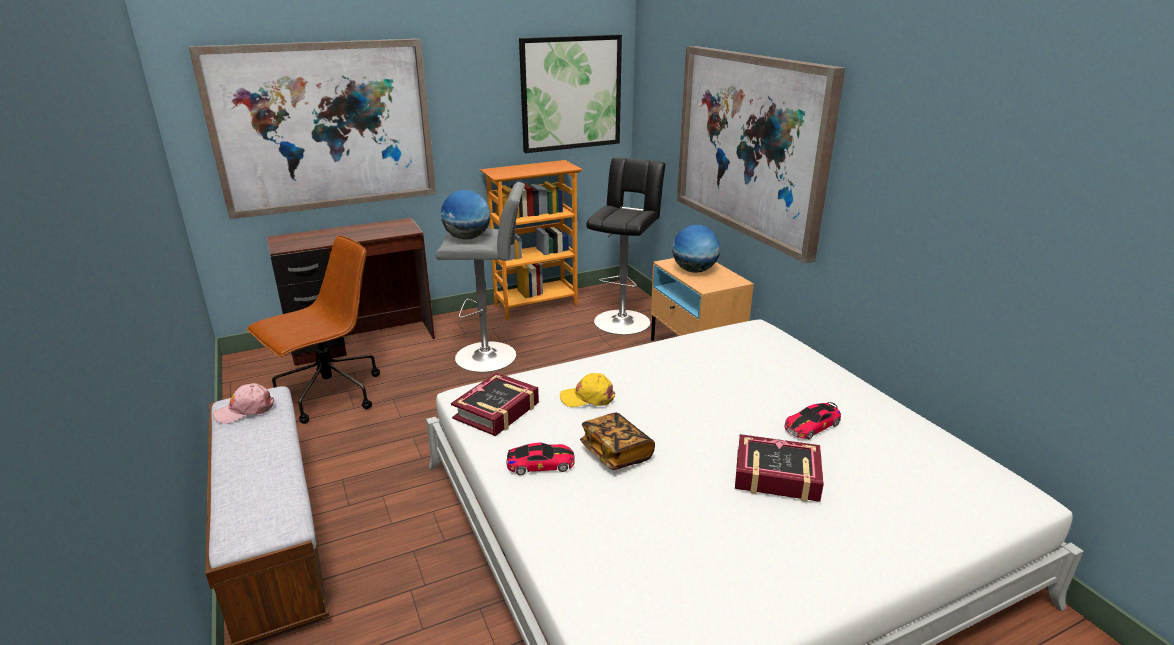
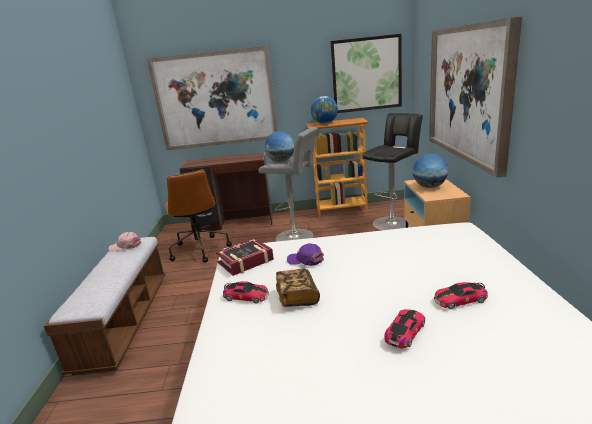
camera: 25 degrees right, 5 degrees down
brown office chair [247,235,380,424] -> brown office chair turned 90 degrees clockwise [165,170,232,263]
yellow cap [560,373,615,407] -> purple cap [287,243,324,266]
book [735,434,824,502] -> toy car [384,309,425,348]
none -> globe [311,96,338,124]

